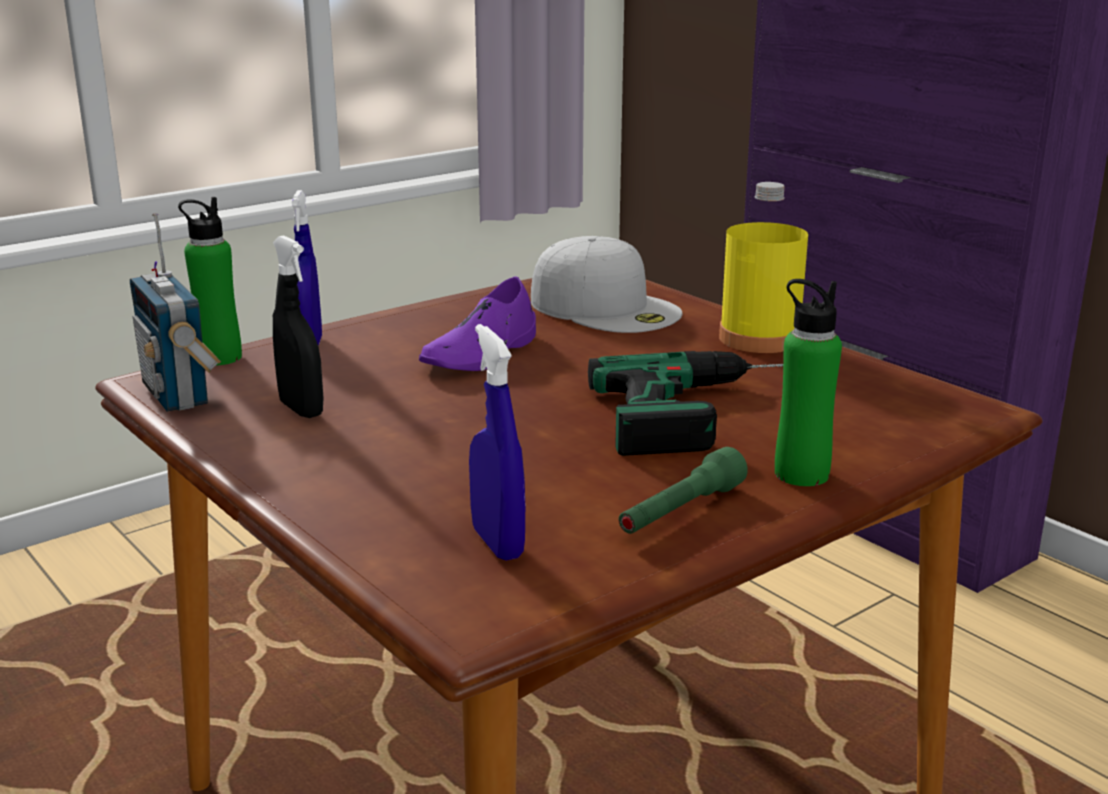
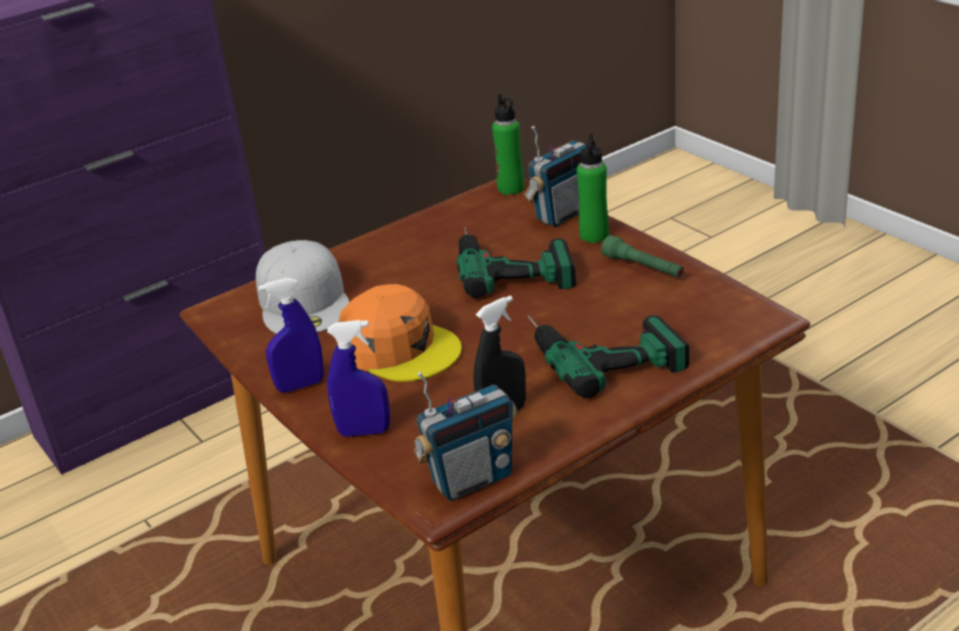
camera: 85 degrees left, 10 degrees up
green bottle [178,197,242,365] -> green bottle moved to [492,94,524,195]
purple shoe [419,276,536,371] -> orange cap [337,284,462,382]
blue spray bottle [469,324,525,561] -> blue spray bottle moved to [258,278,324,392]
white cap [531,236,682,333] -> white cap turned 120 degrees clockwise [256,240,349,334]
yellow bottle [719,182,808,353] -> none
none -> radio [524,126,587,227]
none -> power drill [528,315,689,399]

